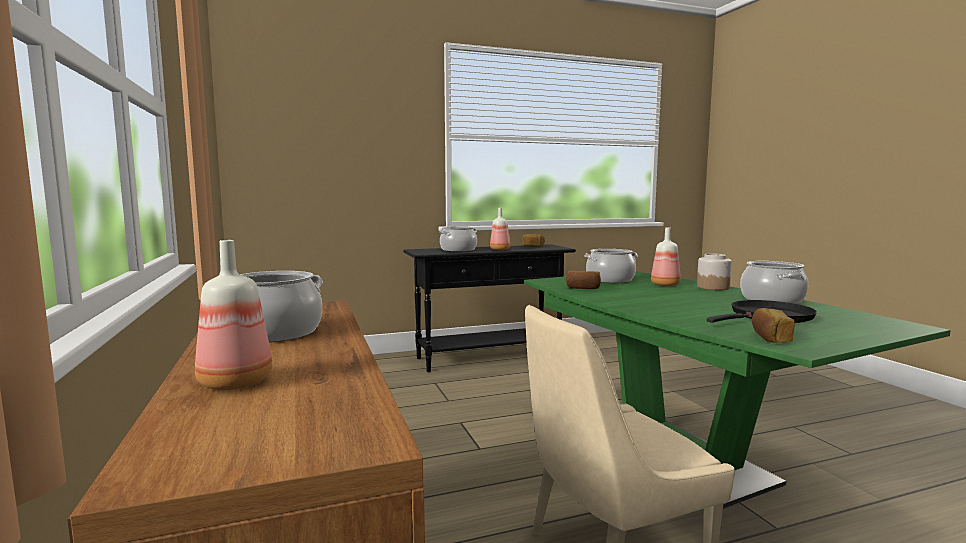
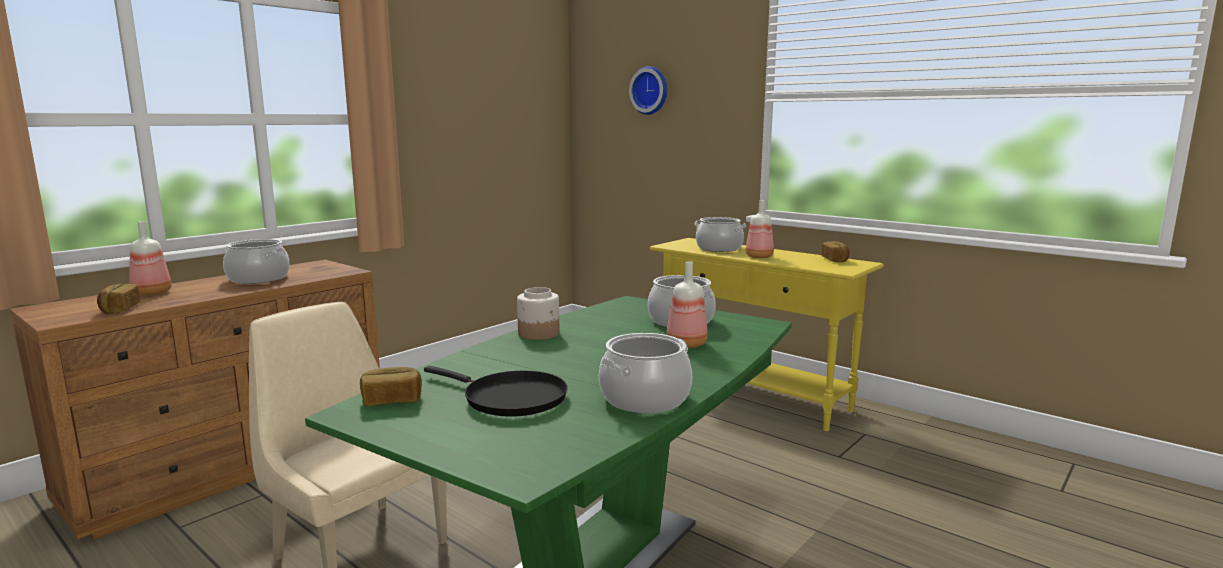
camera: 60 degrees right, 5 degrees up
black console table [403,244,576,372] -> yellow console table [650,238,884,431]
bread [566,271,601,289] -> bread moved to [97,284,141,314]
jar [697,254,732,290] -> jar moved to [517,287,559,340]
none -> wall clock [629,66,667,115]

